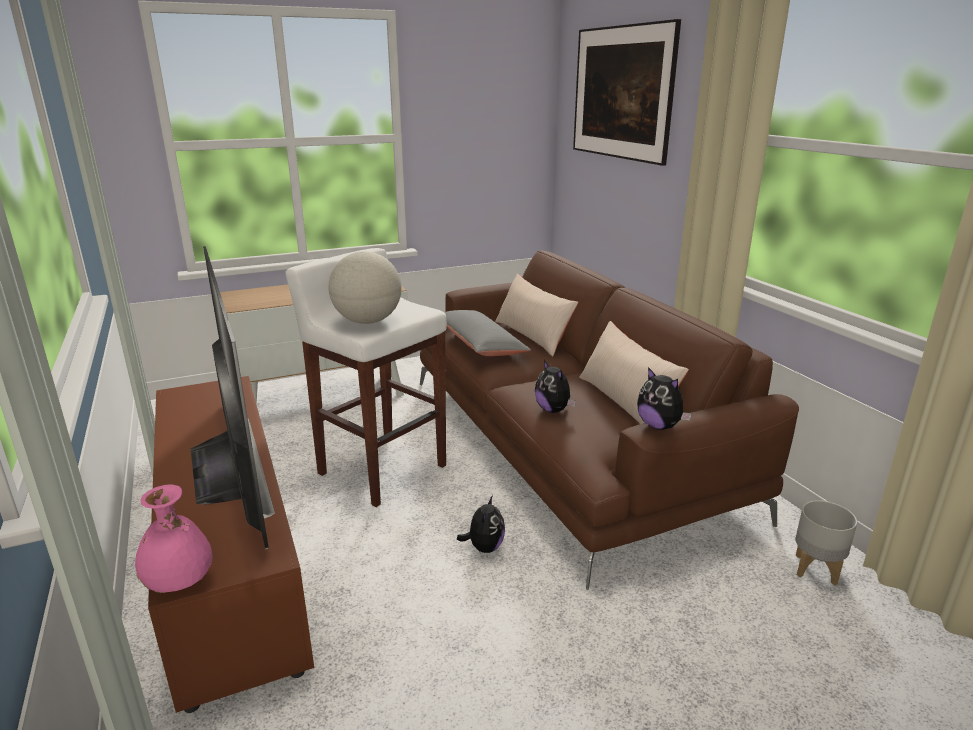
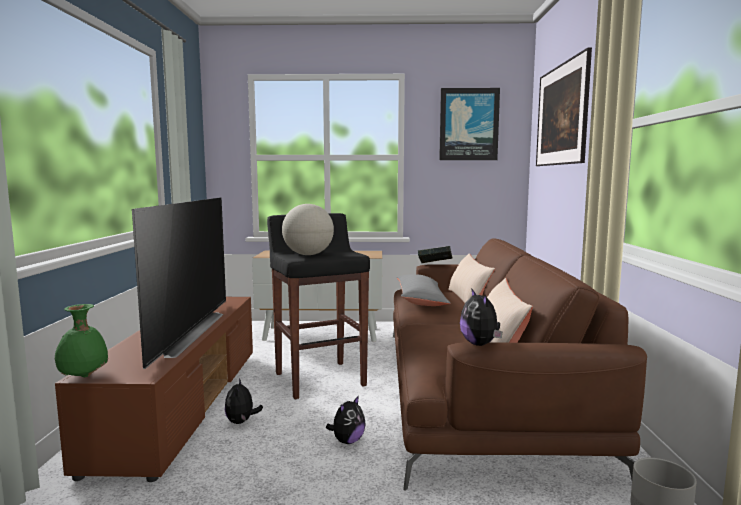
camera: 25 degrees right, 15 degrees down
pink vase [135,484,212,593] -> green vase [55,304,108,377]
white stool [285,248,447,507] -> black stool [267,213,370,399]
plush toy [535,360,576,413] -> plush toy moved to [225,378,263,424]
none -> book [418,246,452,264]
none -> picture [439,88,500,160]

